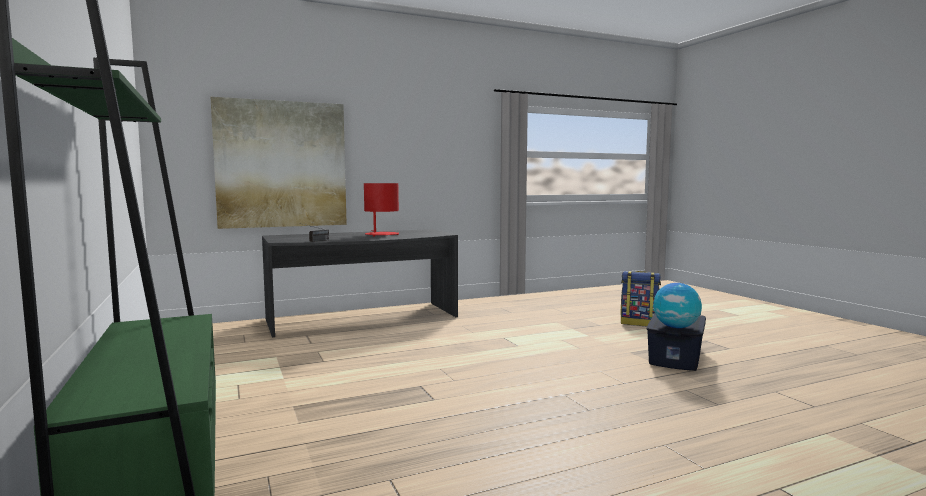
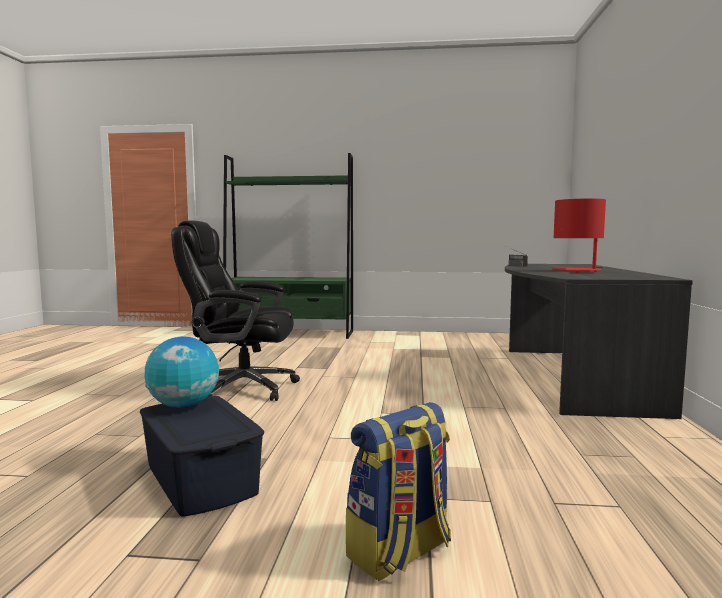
camera: 120 degrees right, 0 degrees up
picture [211,97,347,229] -> none
none -> black office chair [171,221,300,401]

